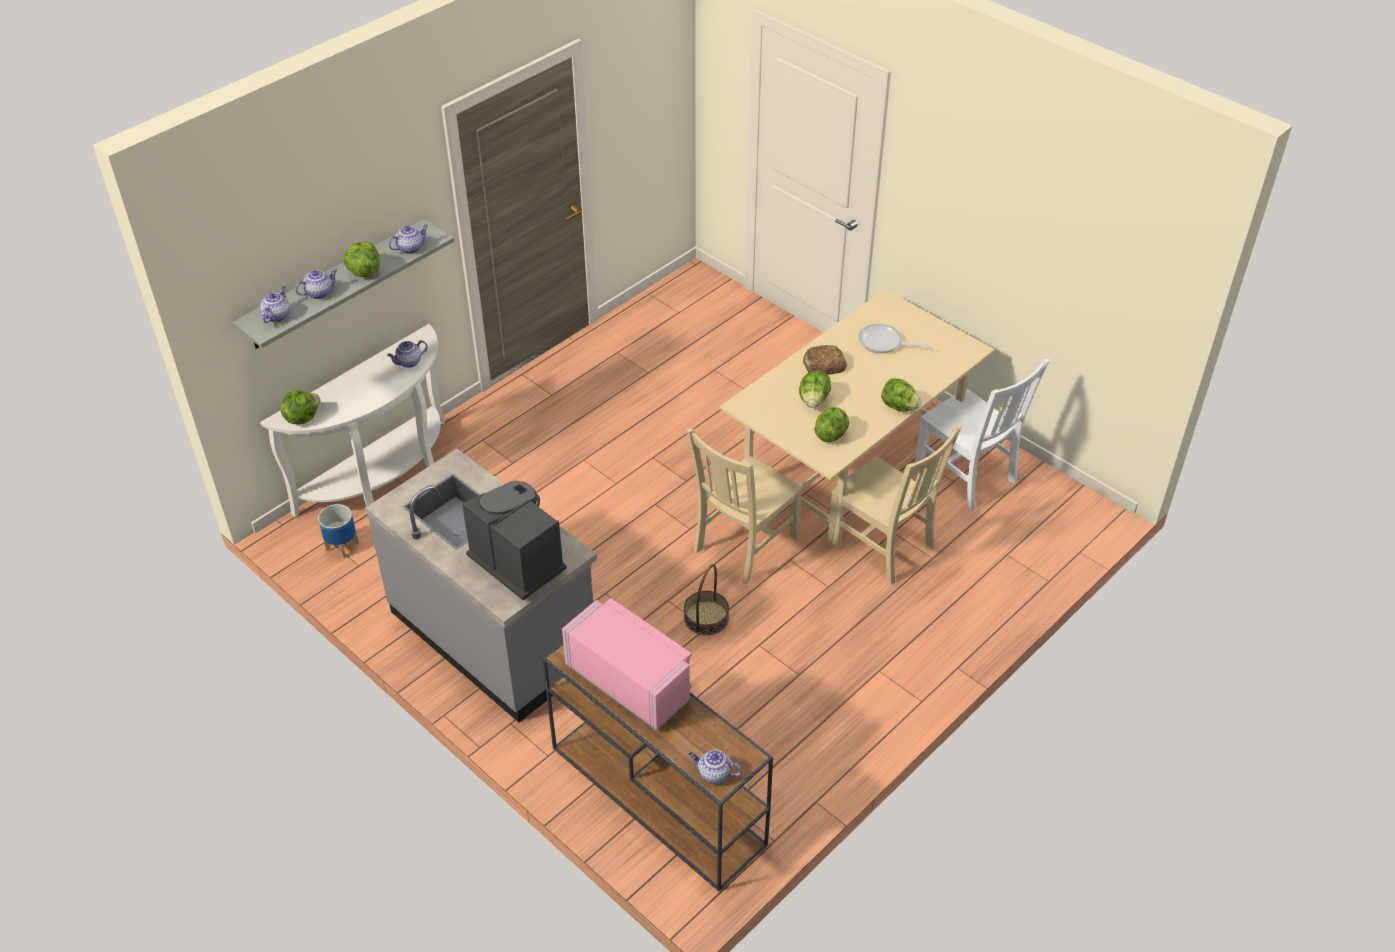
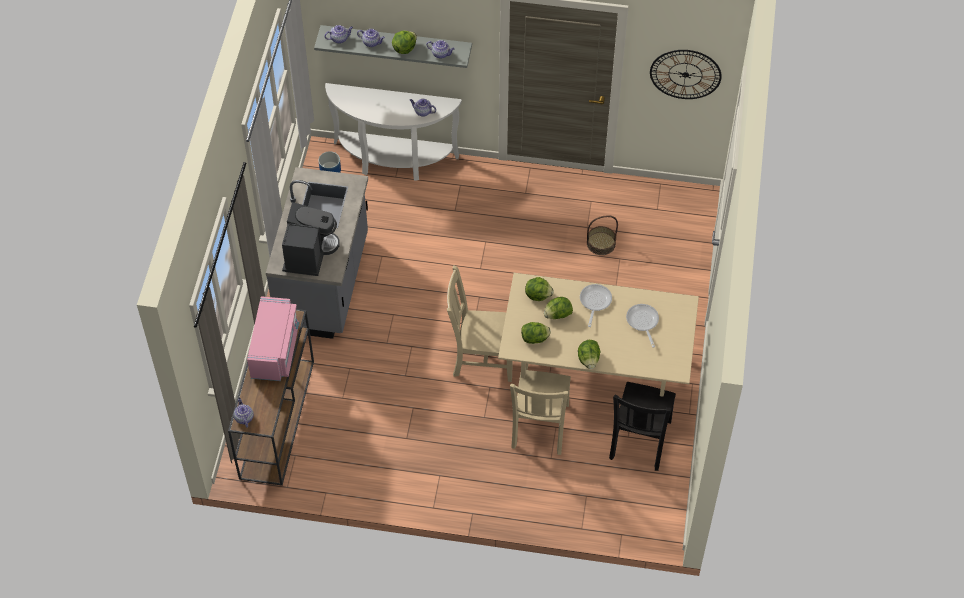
camera: 55 degrees right, 10 degrees up
lettuce [280,390,321,424] -> lettuce moved to [525,277,554,301]
basket [684,564,729,635] -> basket moved to [587,215,618,255]
bread [803,345,847,375] -> frying pan [580,284,612,327]
white chair [915,359,1050,510] -> black chair [609,382,676,471]
none -> wall clock [650,50,722,99]

